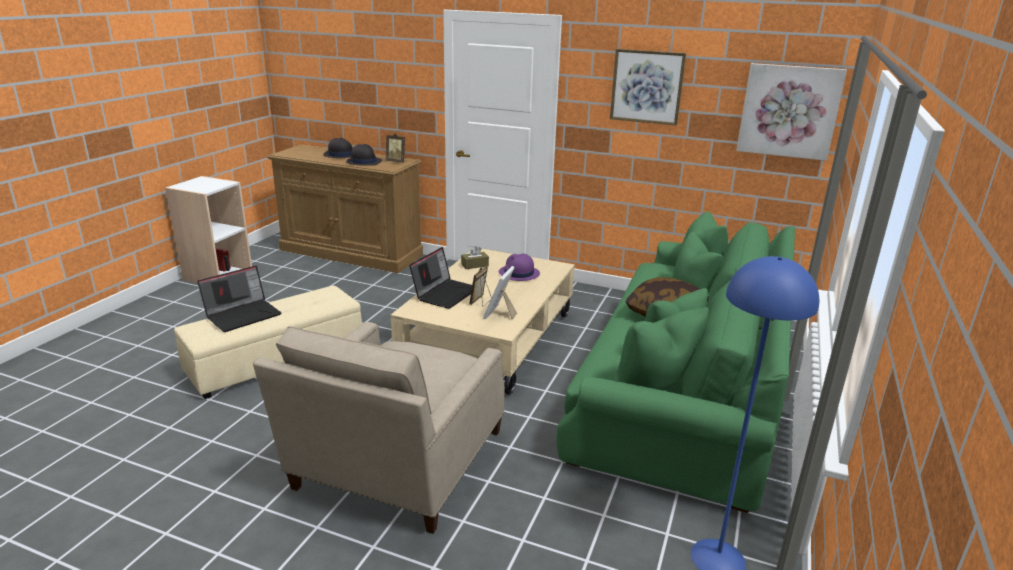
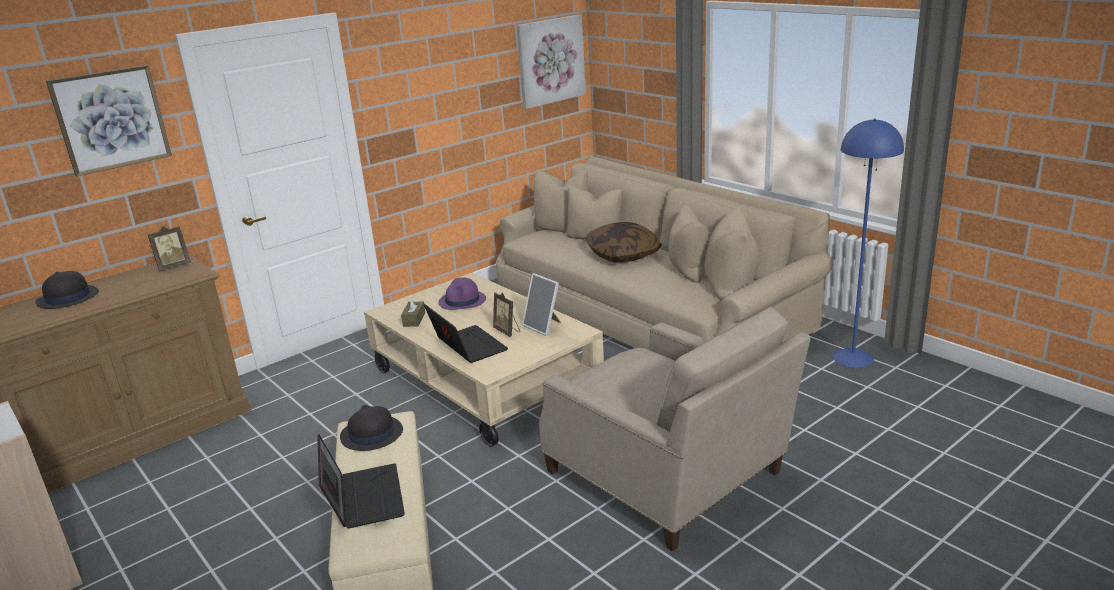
camera: 60 degrees left, 0 degrees up
black hat [346,144,382,166] -> black hat moved to [340,405,403,451]
green sofa [556,211,795,513] -> beige sofa [496,157,832,350]
picture [610,49,686,125] -> picture moved to [46,65,172,176]

